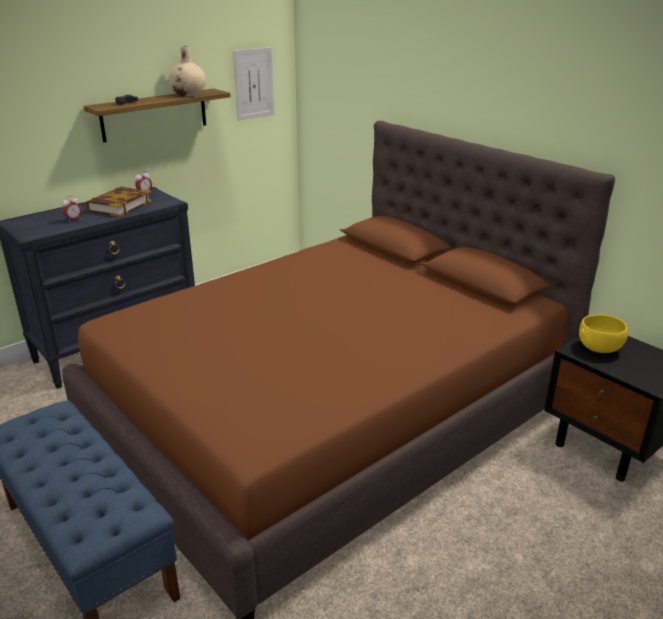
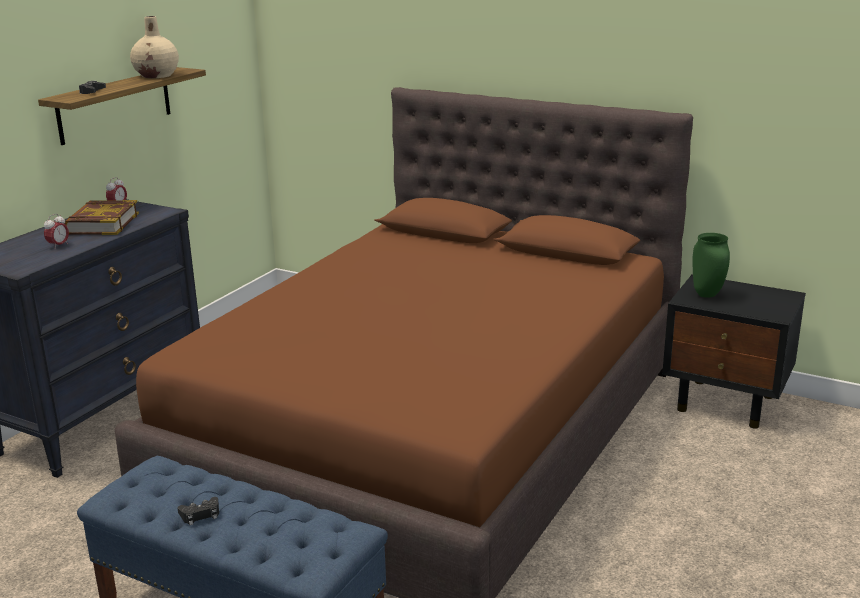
camera: 20 degrees left, 5 degrees down
picture [233,47,274,121] -> none
yellow bowl [579,314,628,353] -> green vase [693,233,730,298]
none -> black game controller [177,497,219,525]

